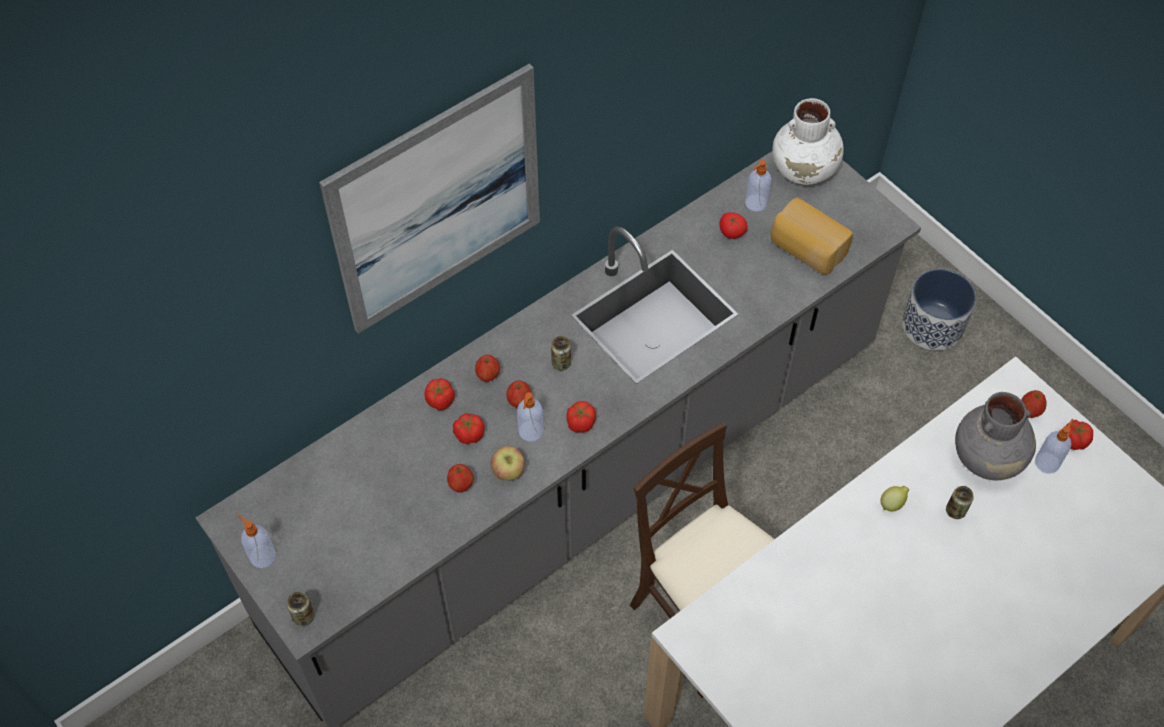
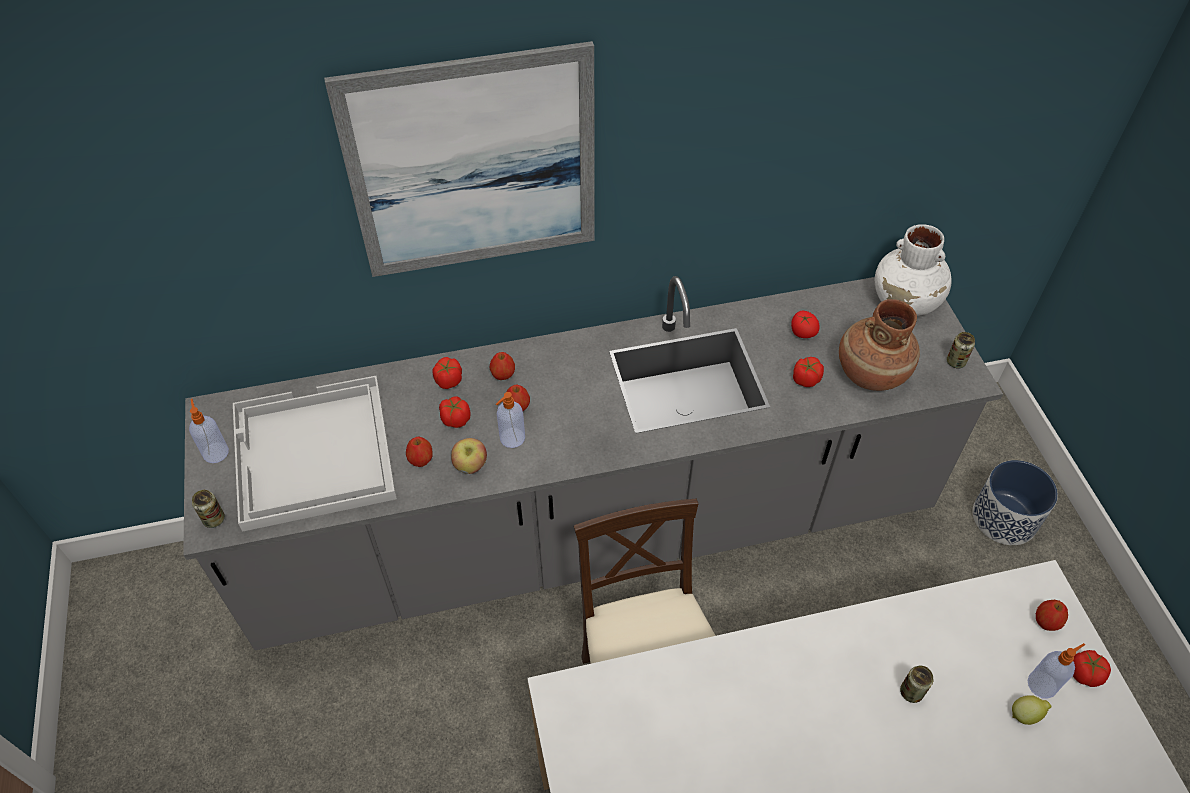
camera: 25 degrees right, 5 degrees down
can [551,336,571,370] -> can moved to [946,332,975,368]
tomato [567,401,596,432] -> tomato moved to [793,357,824,387]
soap dispenser [745,160,772,212] -> none
bread [771,197,853,275] -> brown vase [839,299,920,391]
lemon [880,486,909,512] -> lemon moved to [1012,695,1052,725]
grey vase [955,392,1036,480] -> none
none -> white tray [233,376,397,532]

